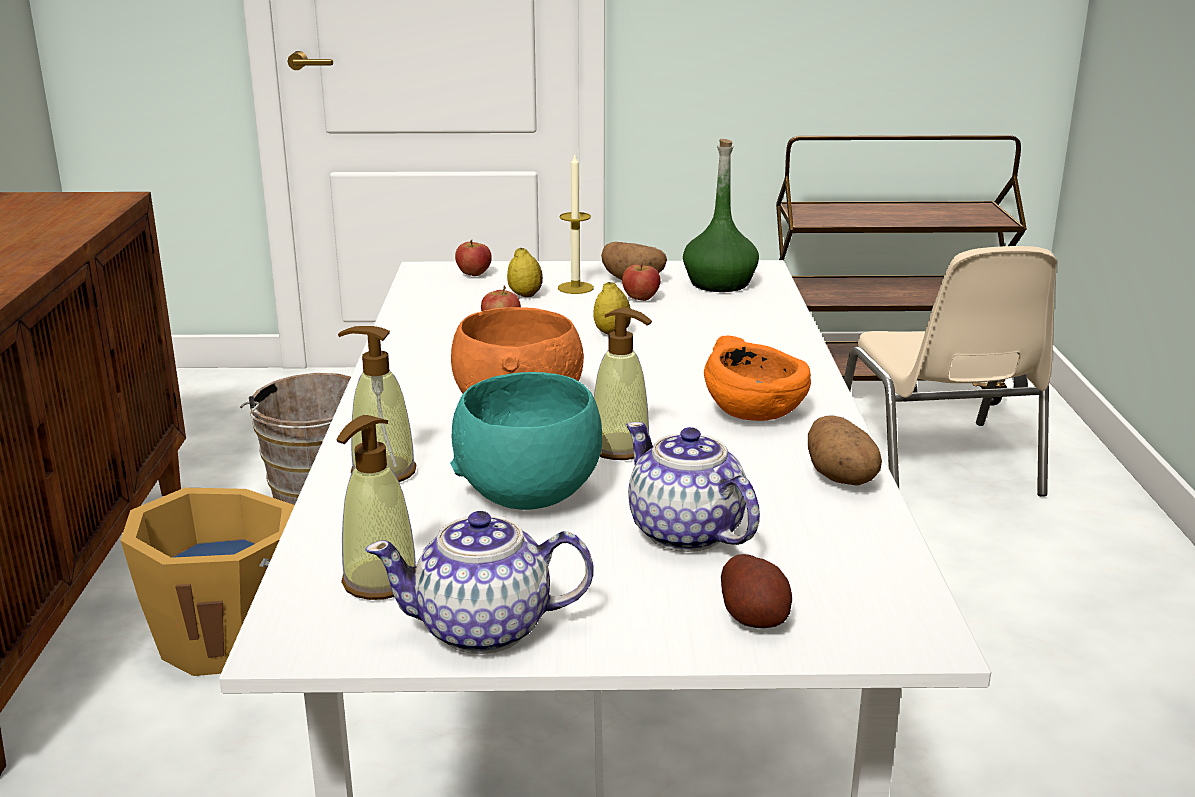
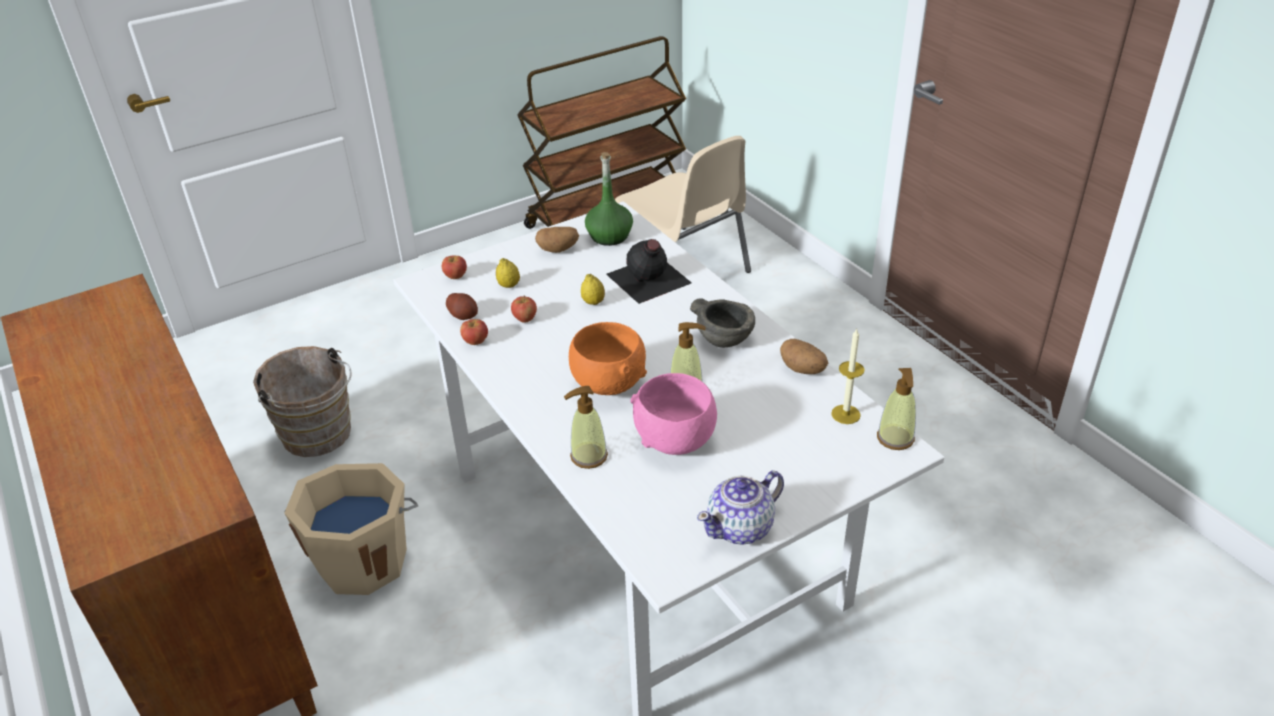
camera: 30 degrees left, 15 degrees up
orange bucket [120,488,295,676] -> beige bucket [284,463,418,595]
soap dispenser [336,415,416,600] -> soap dispenser moved to [877,368,916,450]
turquoise bowl [450,372,602,510] -> pink bowl [630,373,717,455]
candle [558,155,594,294] -> candle moved to [831,329,865,424]
apple [622,262,661,301] -> apple moved to [460,319,488,345]
teapot [626,422,760,552] -> none
orange bowl [704,335,811,421] -> grey bowl [690,298,755,348]
potato [721,554,792,628] -> potato moved to [446,293,478,320]
none -> black bottle [606,239,692,304]

